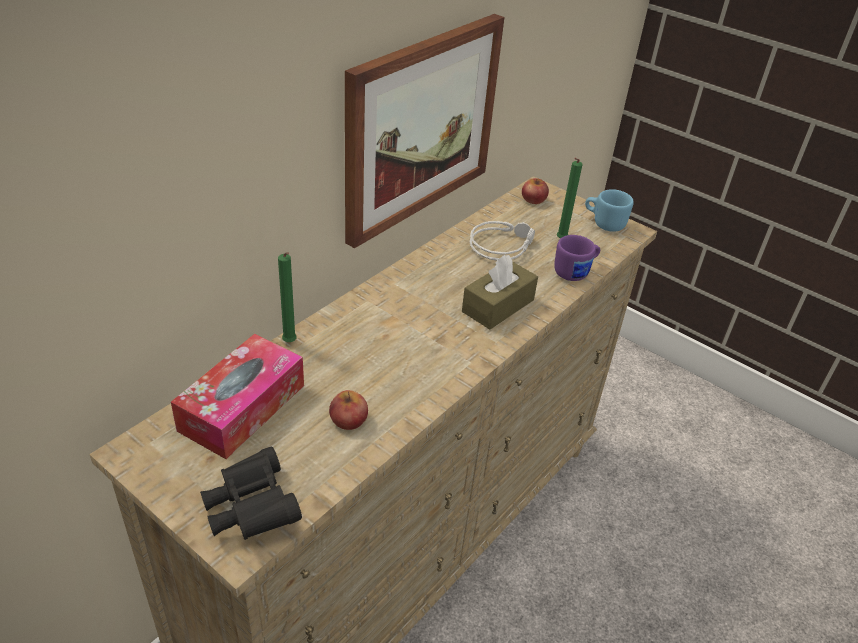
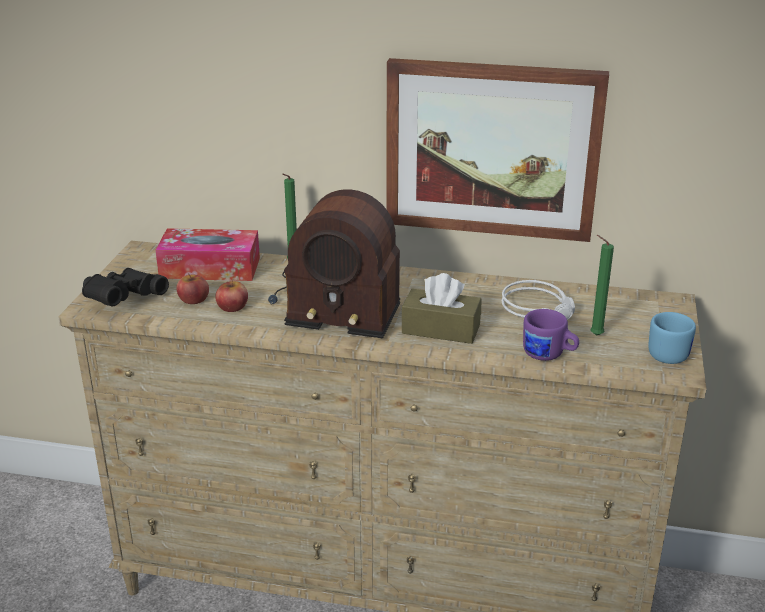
camera: 65 degrees right, 10 degrees down
apple [522,178,549,204] -> apple moved to [176,274,209,304]
none -> radio [268,189,400,339]

